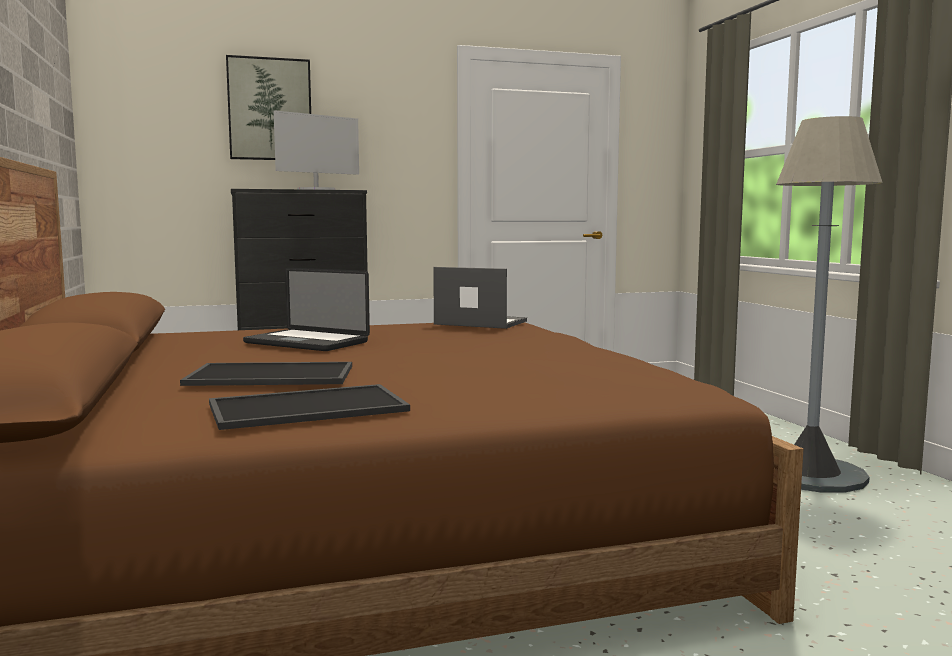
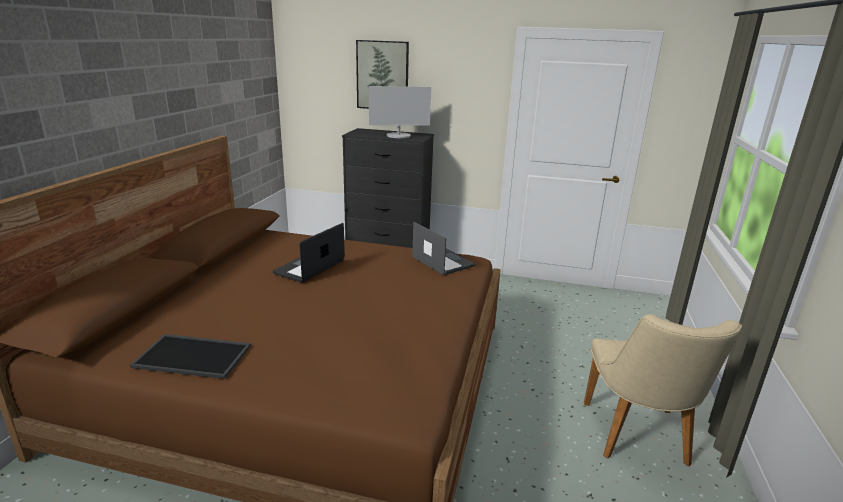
camera: 30 degrees right, 15 degrees up
tray [180,362,352,386] -> none
laptop [243,268,370,351] -> laptop turned 60 degrees clockwise [273,223,345,283]
grey floor lamp [776,116,883,493] -> beige chair [584,314,742,467]

